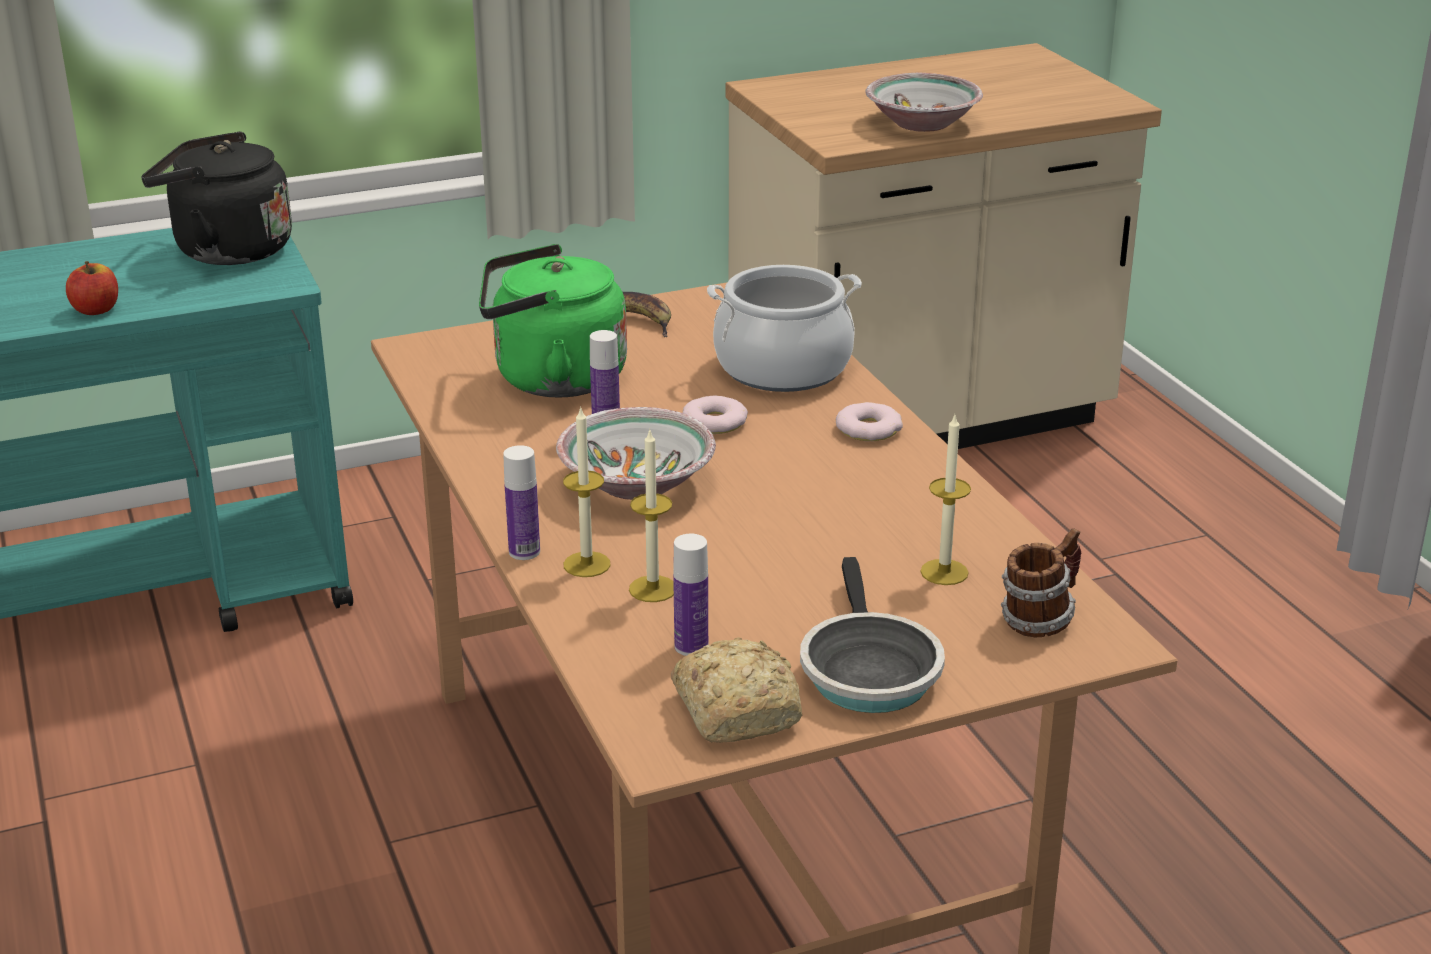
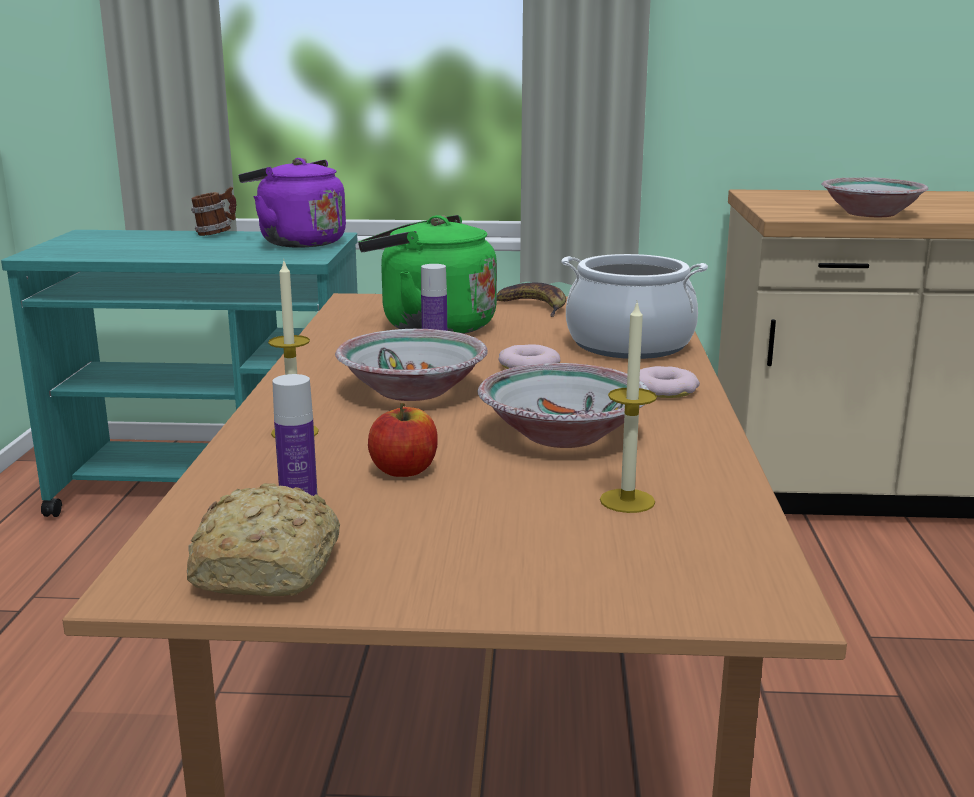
camera: 25 degrees right, 10 degrees down
apple [66,261,118,315] -> apple moved to [368,403,438,477]
black kettle [141,132,292,265] -> purple kettle [239,158,346,247]
bottle [503,445,540,560] -> none
candle [629,428,674,602] -> none
frying pan [800,557,945,713] -> none
mug [1001,528,1081,638] -> mug moved to [191,187,236,236]
none -> bowl [477,363,649,448]

